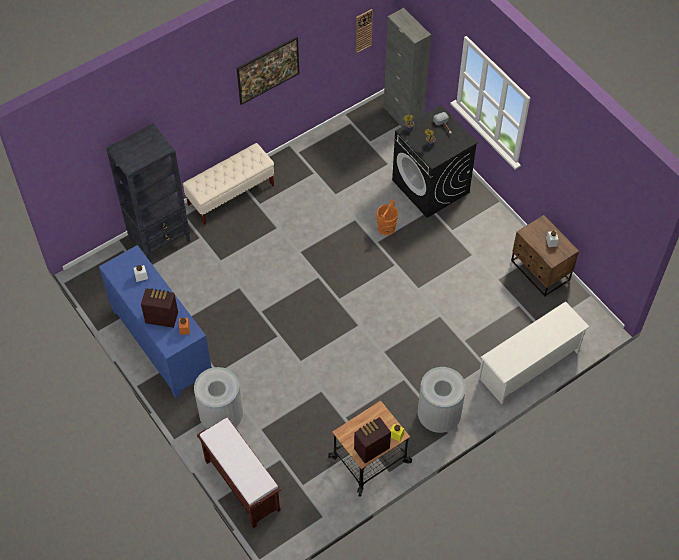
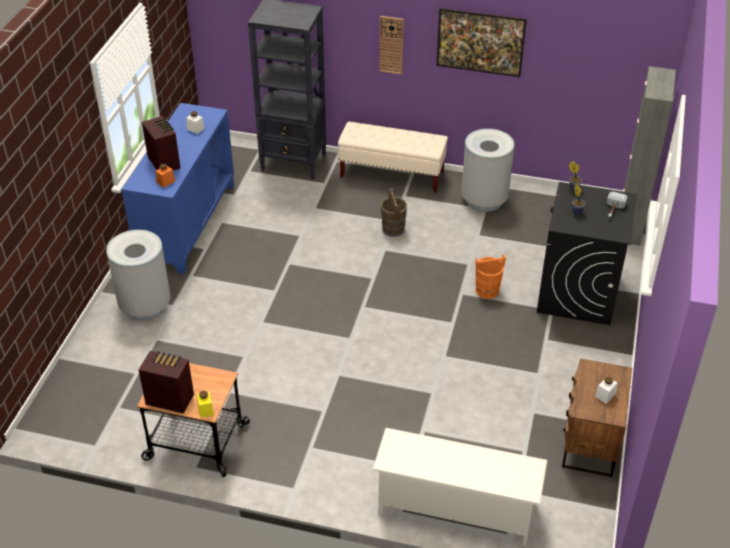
camera: 50 degrees right, 15 degrees down
brown bench [197,417,281,528] -> none
wall clock [356,9,373,53] -> wall clock moved to [379,16,404,75]
grey trash can [418,367,466,433] -> grey trash can moved to [461,129,514,212]
none -> brown bucket [381,188,407,237]

